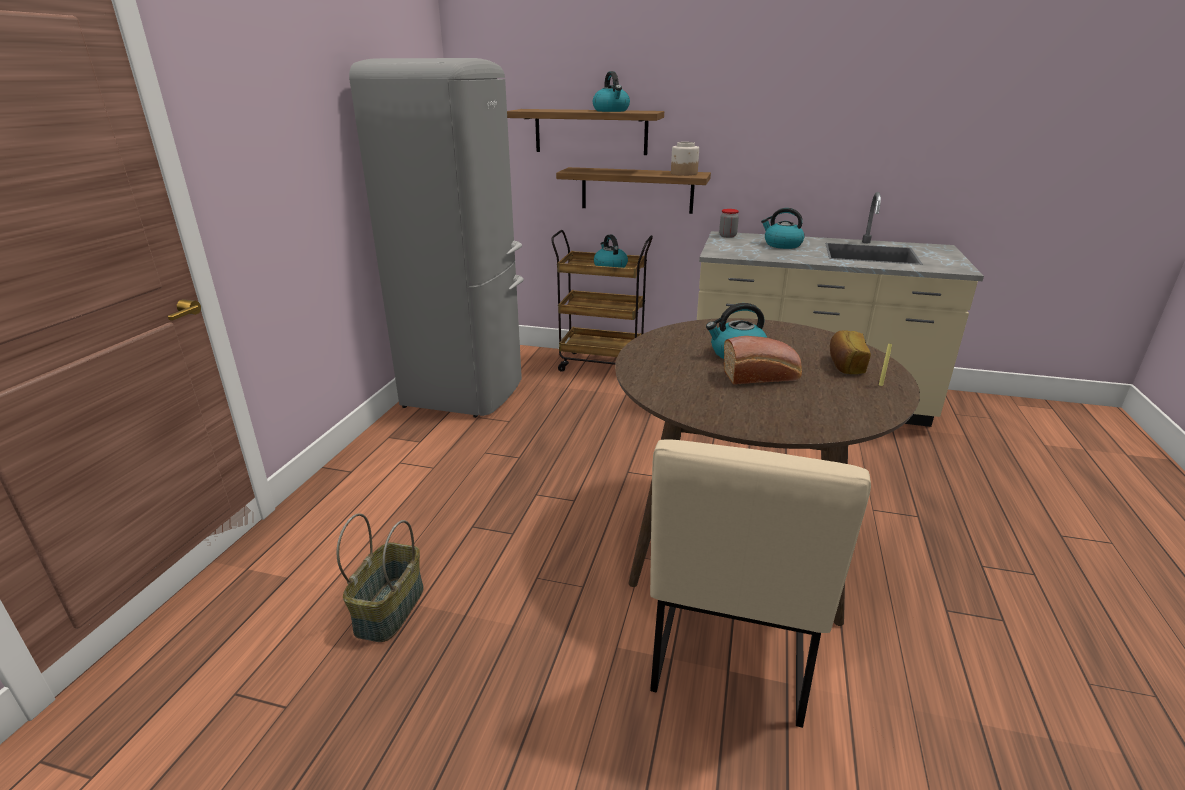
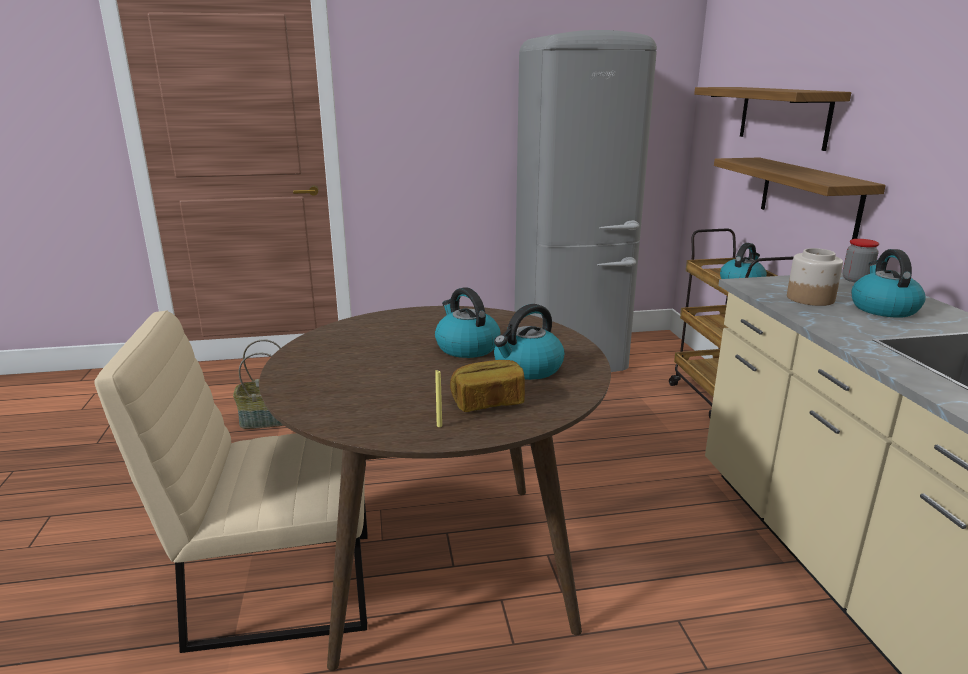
camera: 65 degrees right, 5 degrees down
kettle [593,71,630,112] -> kettle moved to [494,304,565,380]
jar [671,142,699,176] -> jar moved to [787,248,843,306]
bread [724,336,802,385] -> none

